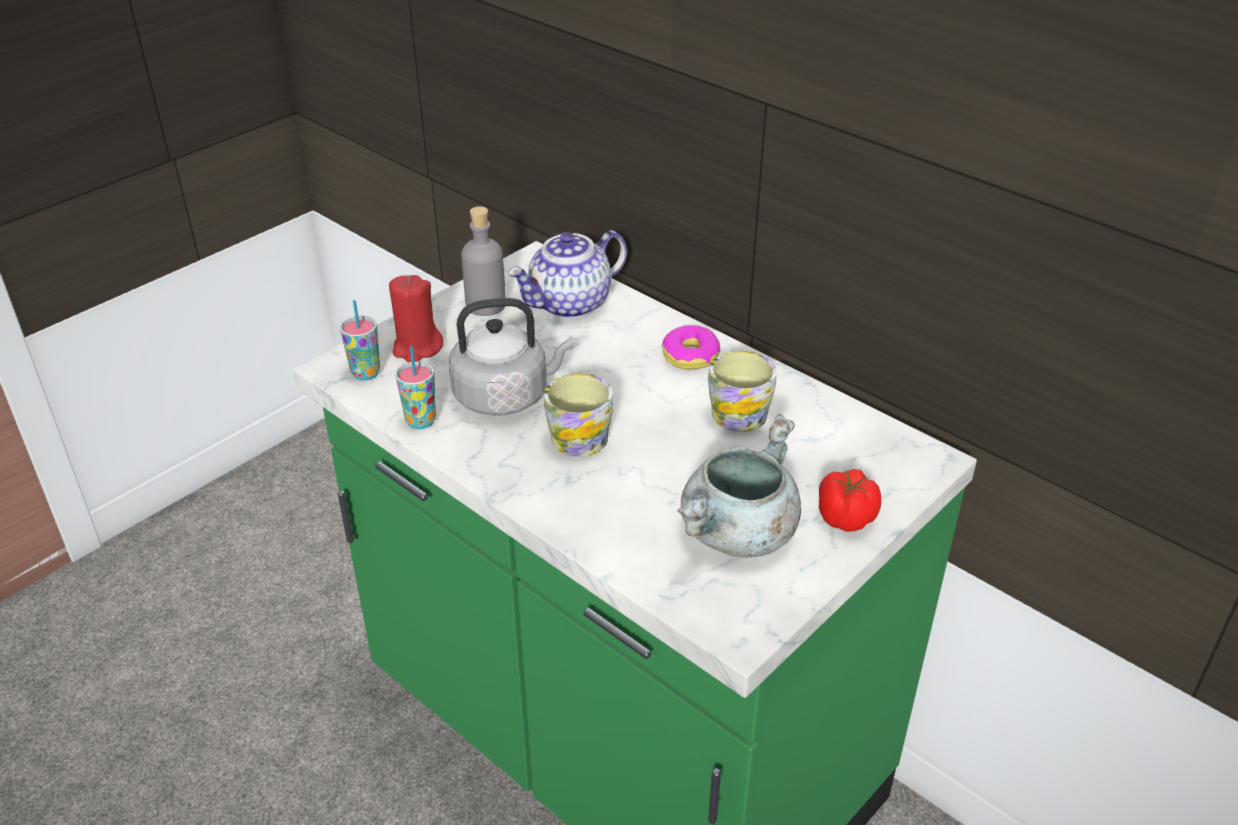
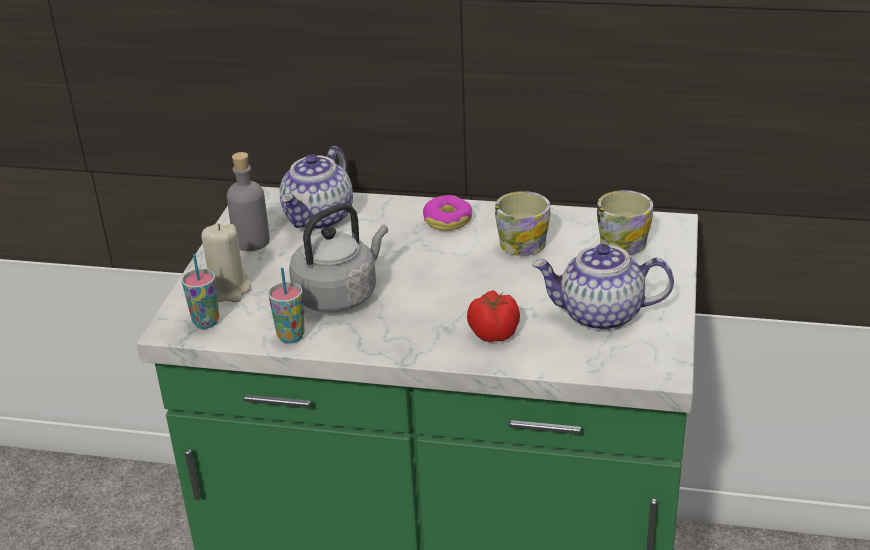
camera: 30 degrees left, 5 degrees down
red candle [389,275,444,363] -> beige candle [201,224,251,302]
mug [544,373,614,457] -> mug moved to [597,190,653,255]
grey cooking pot [678,414,801,558] -> teapot [532,244,674,331]
tomato [819,469,881,532] -> tomato moved to [467,290,520,342]

